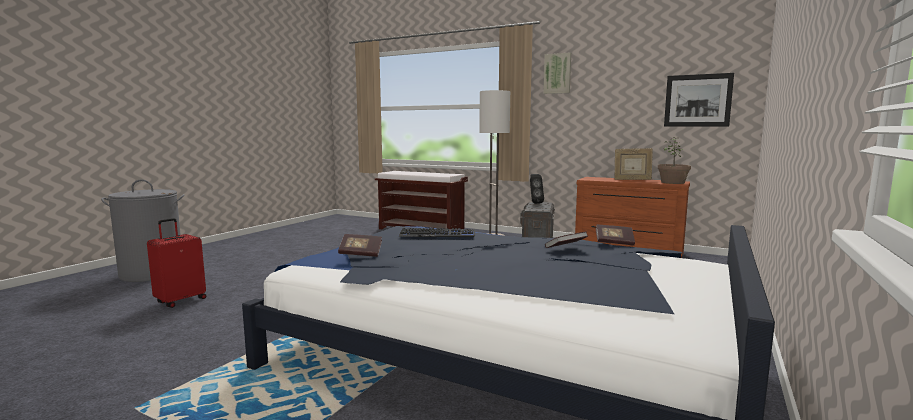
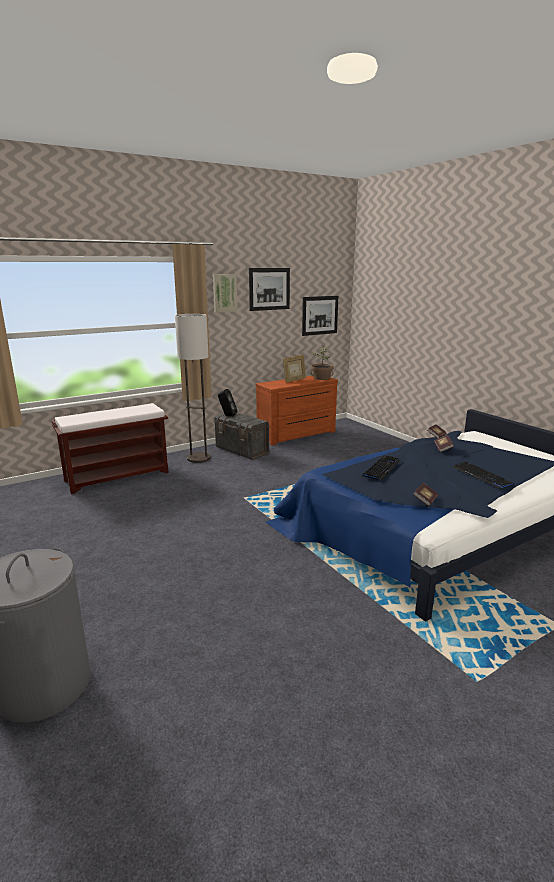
camera: 60 degrees left, 10 degrees up
red suitcase [147,218,206,308] -> none
none -> picture [249,268,290,311]
none -> keyboard [452,462,514,489]

